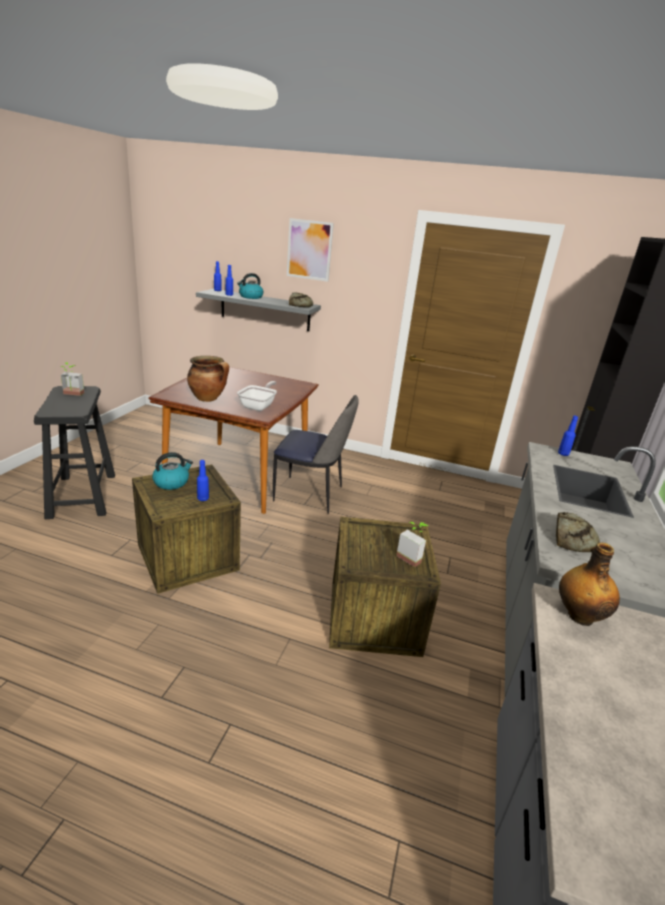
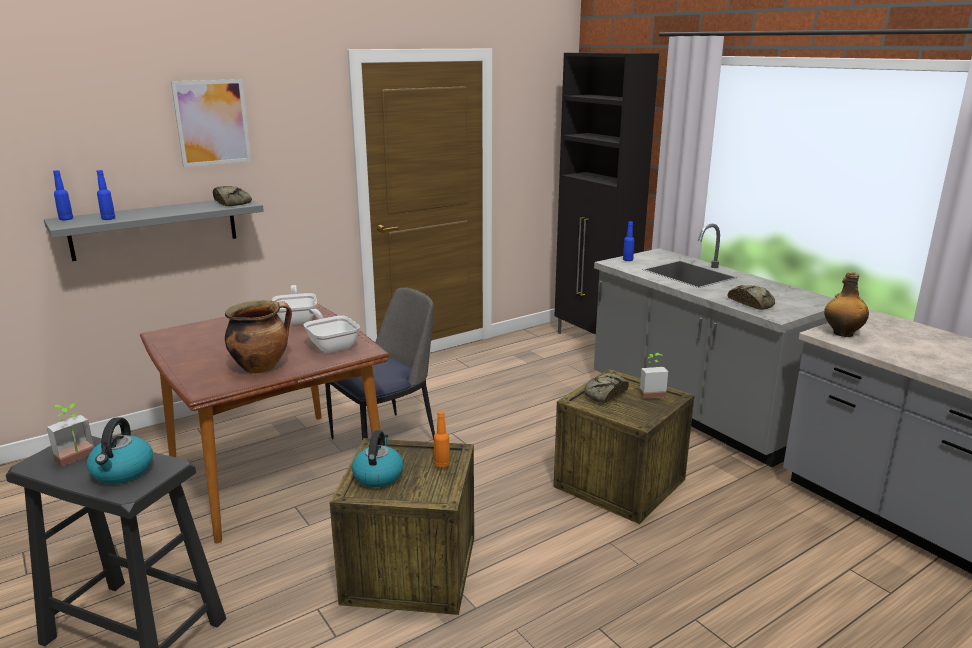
camera: 50 degrees left, 5 degrees down
blue bottle [197,460,209,501] -> orange bottle [434,411,450,468]
kettle [237,273,263,299] -> kettle moved to [87,417,153,484]
none -> frying pan [272,285,317,325]
none -> bread [585,373,629,403]

